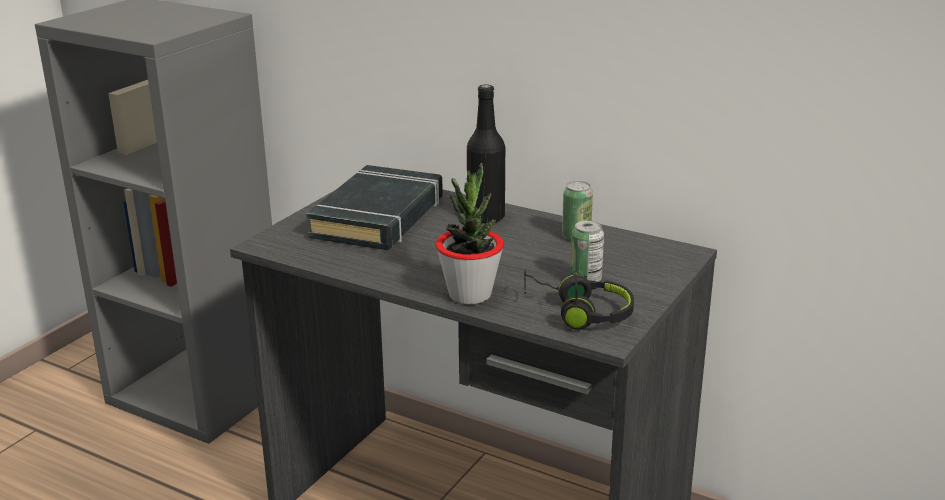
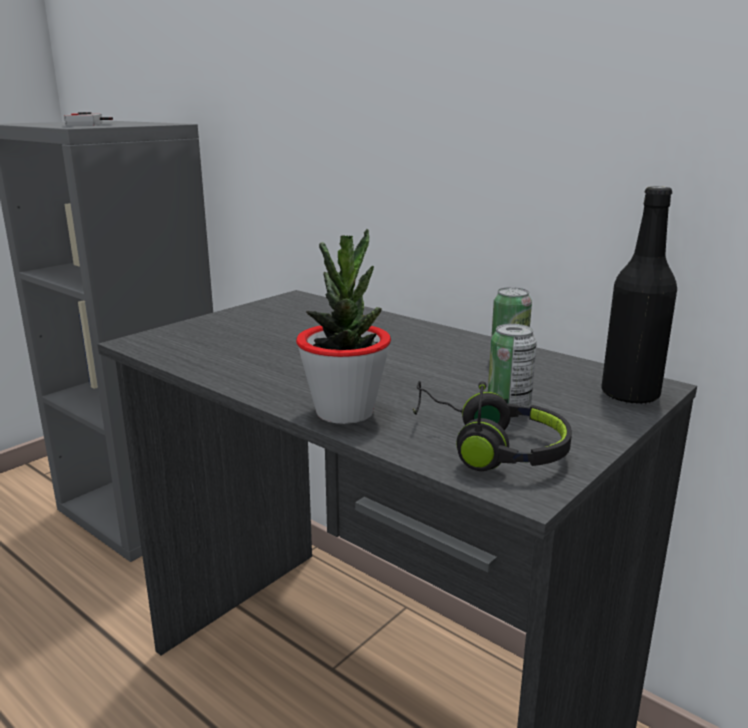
camera: 10 degrees right, 5 degrees down
black book [306,165,443,250] -> none
black bottle [467,84,505,224] -> black bottle moved to [601,186,677,405]
none -> game controller [64,112,113,126]

